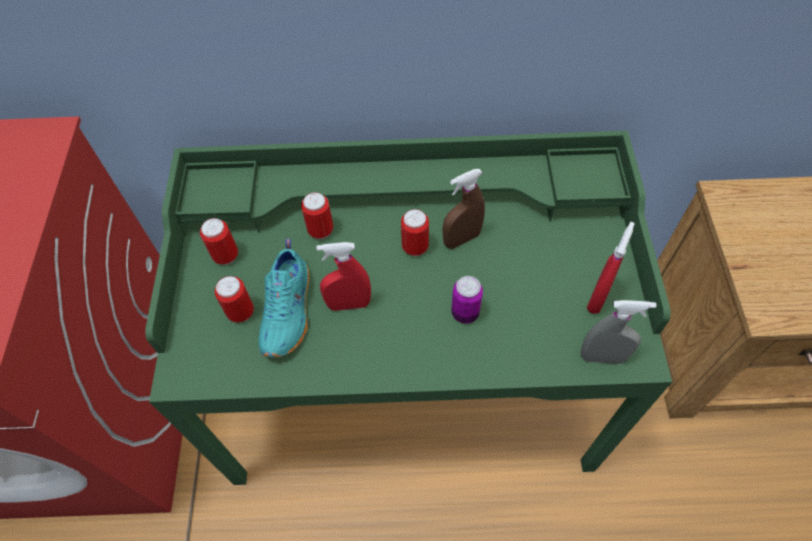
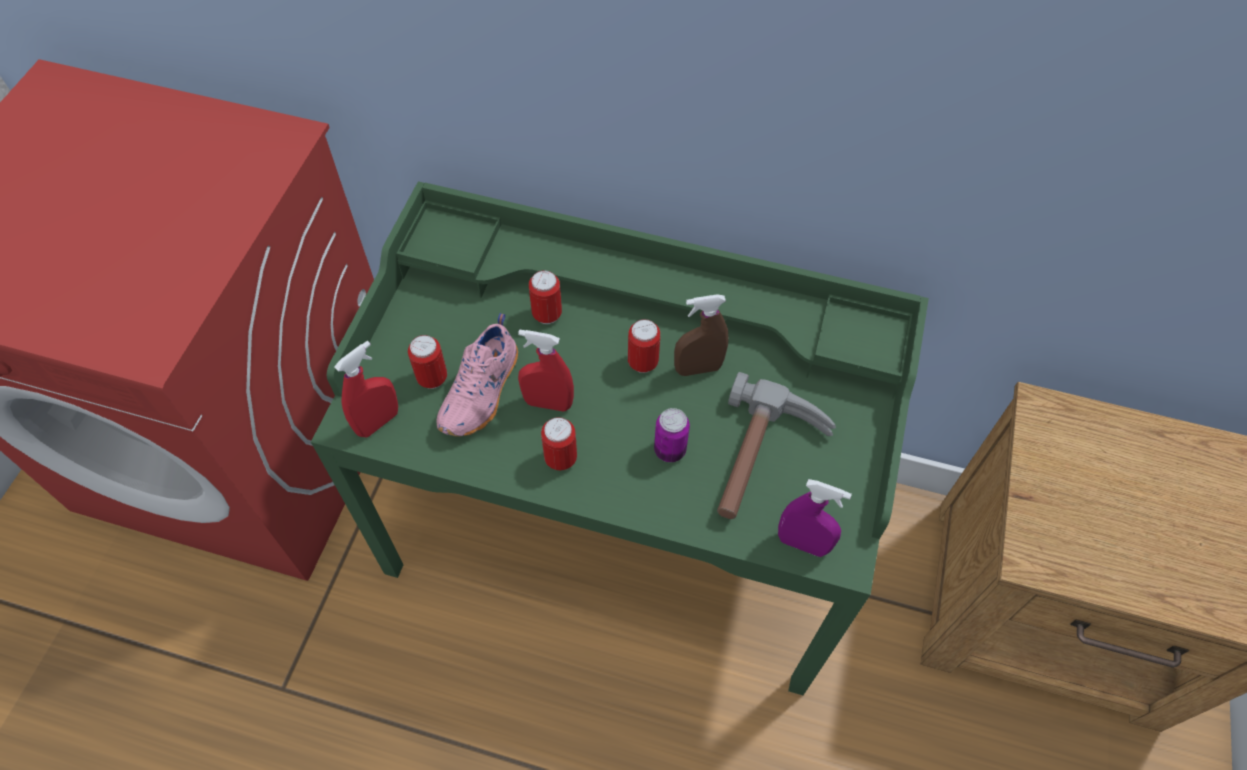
camera: 15 degrees right, 0 degrees up
can [200,218,238,265] -> can moved to [541,417,577,471]
turquoise shoe [259,239,310,358] -> pink shoe [436,313,518,436]
grey spray bottle [581,300,656,364] -> purple spray bottle [778,479,852,557]
red spray bottle [587,222,635,314] -> red spray bottle moved to [334,341,398,438]
none -> hammer [717,372,836,519]

